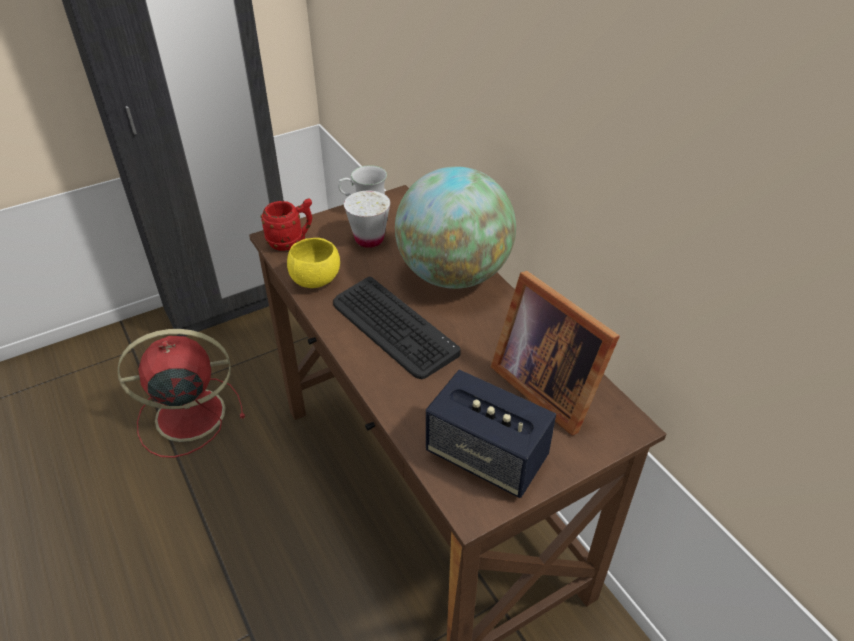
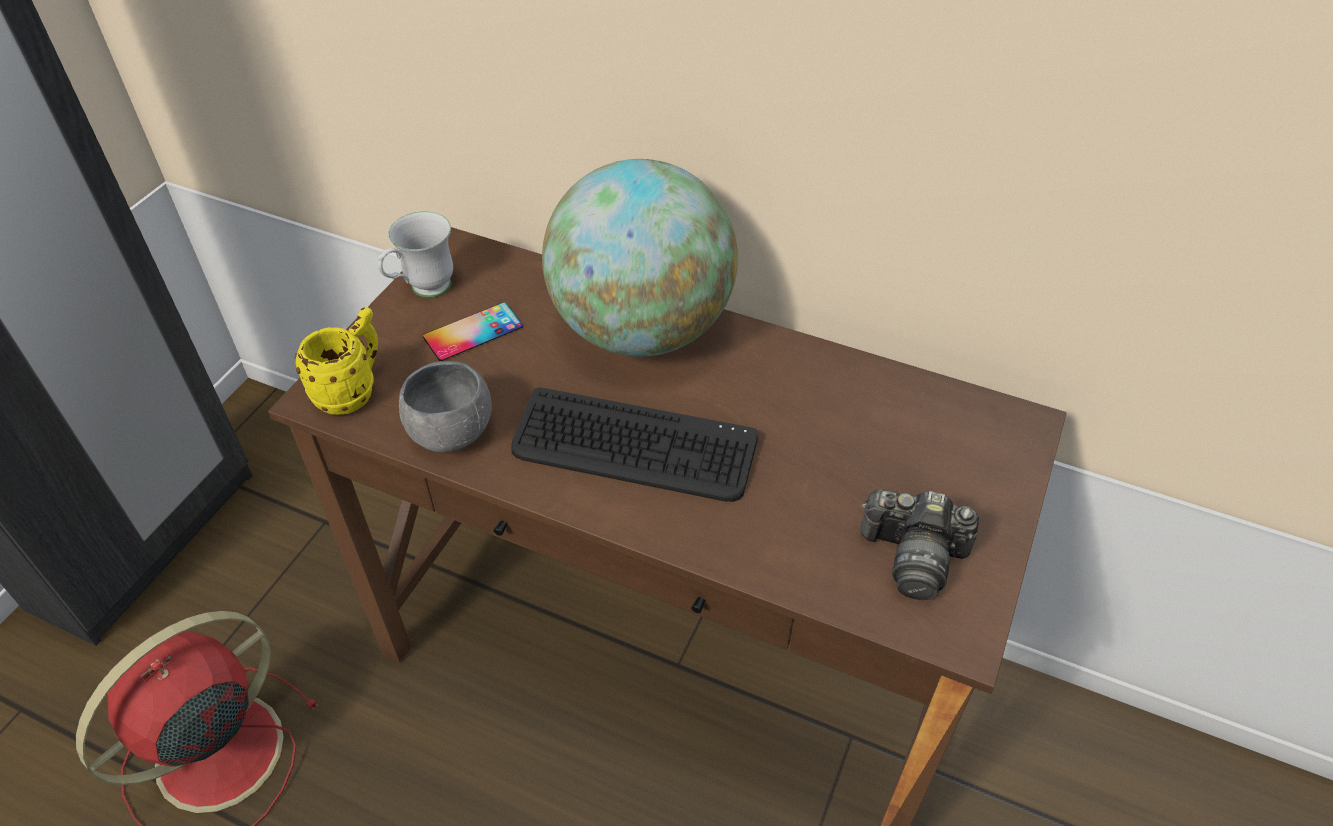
camera: 35 degrees left, 5 degrees up
red mug [261,199,312,251] -> yellow mug [295,307,378,415]
yellow bowl [287,238,340,288] -> grey bowl [399,361,492,453]
white cup [344,191,390,248] -> phone [423,302,523,361]
speaker [426,370,556,498] -> camera [861,489,979,600]
picture frame [490,271,620,436] -> none

